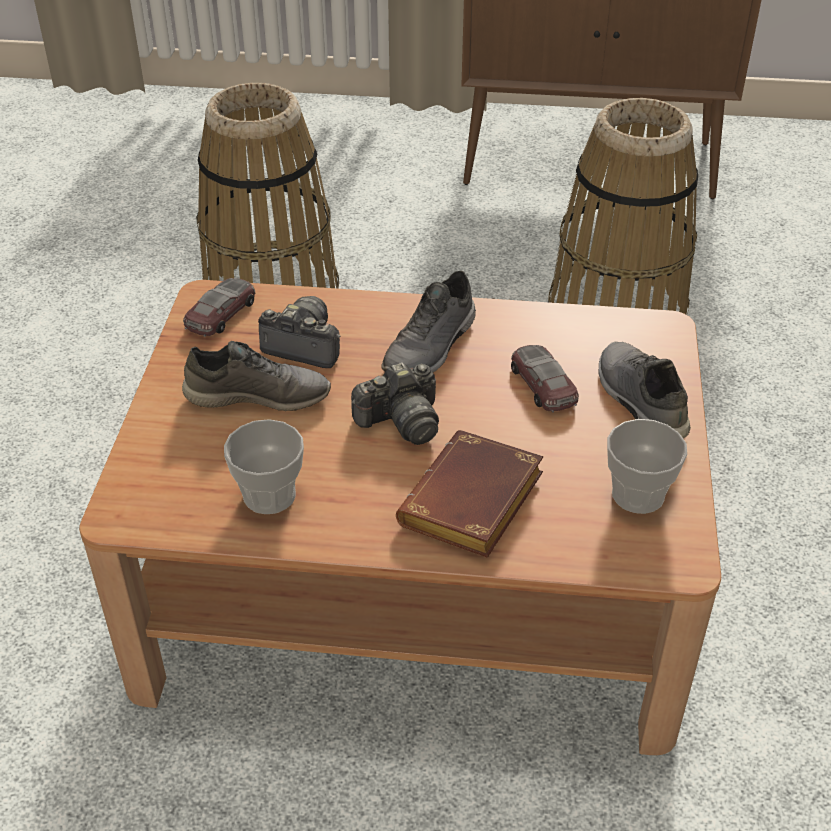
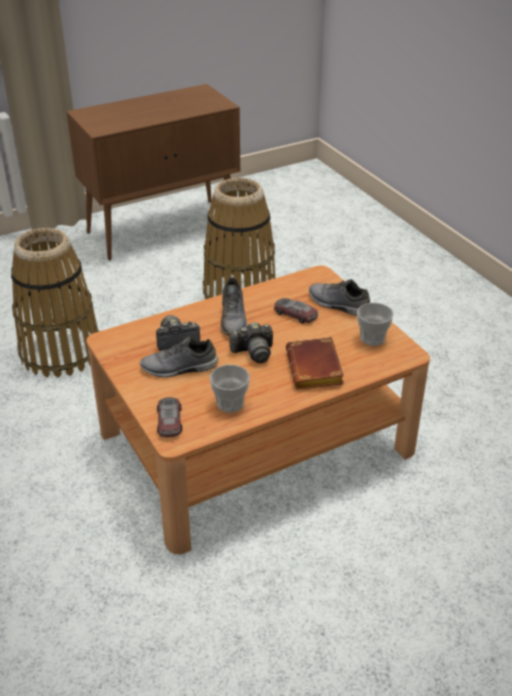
camera: 35 degrees left, 5 degrees down
grey shoe [182,341,331,411] -> grey shoe turned 150 degrees counterclockwise [140,336,218,378]
toy car [183,278,255,337] -> toy car moved to [157,397,182,438]
camera [351,362,439,445] -> camera turned 45 degrees clockwise [229,322,273,363]

